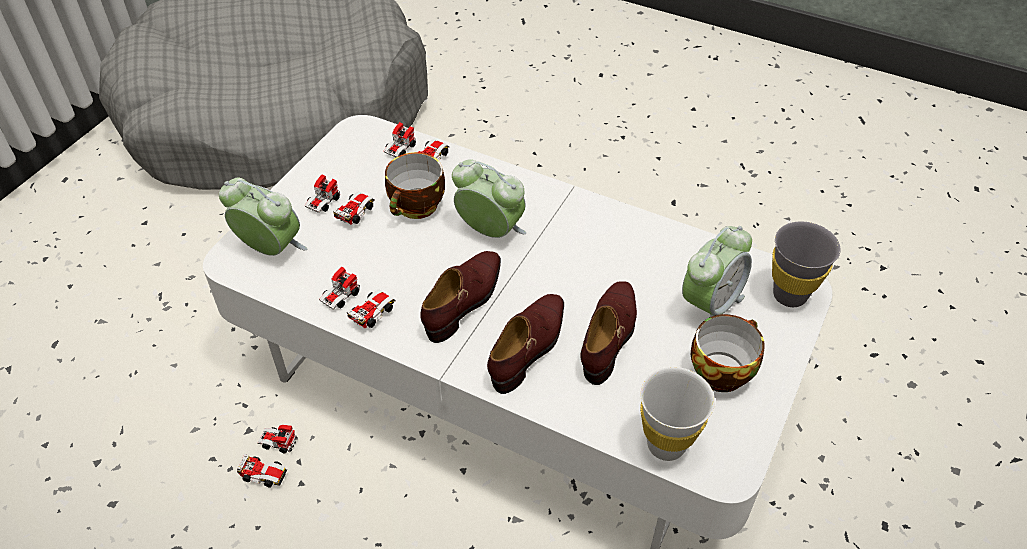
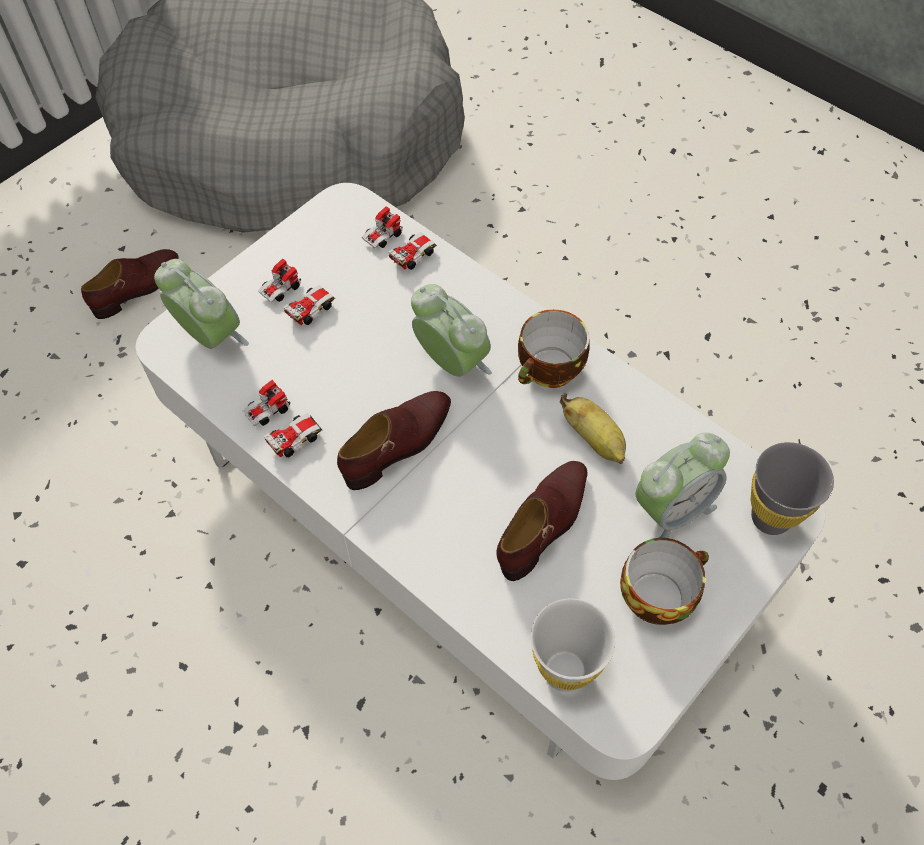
camera: 15 degrees right, 10 degrees up
toy car [237,425,298,487] -> none
cup [385,152,445,219] -> cup moved to [518,309,590,388]
brown shoe [487,294,564,394] -> brown shoe moved to [81,249,179,319]
none -> banana [560,393,626,464]

